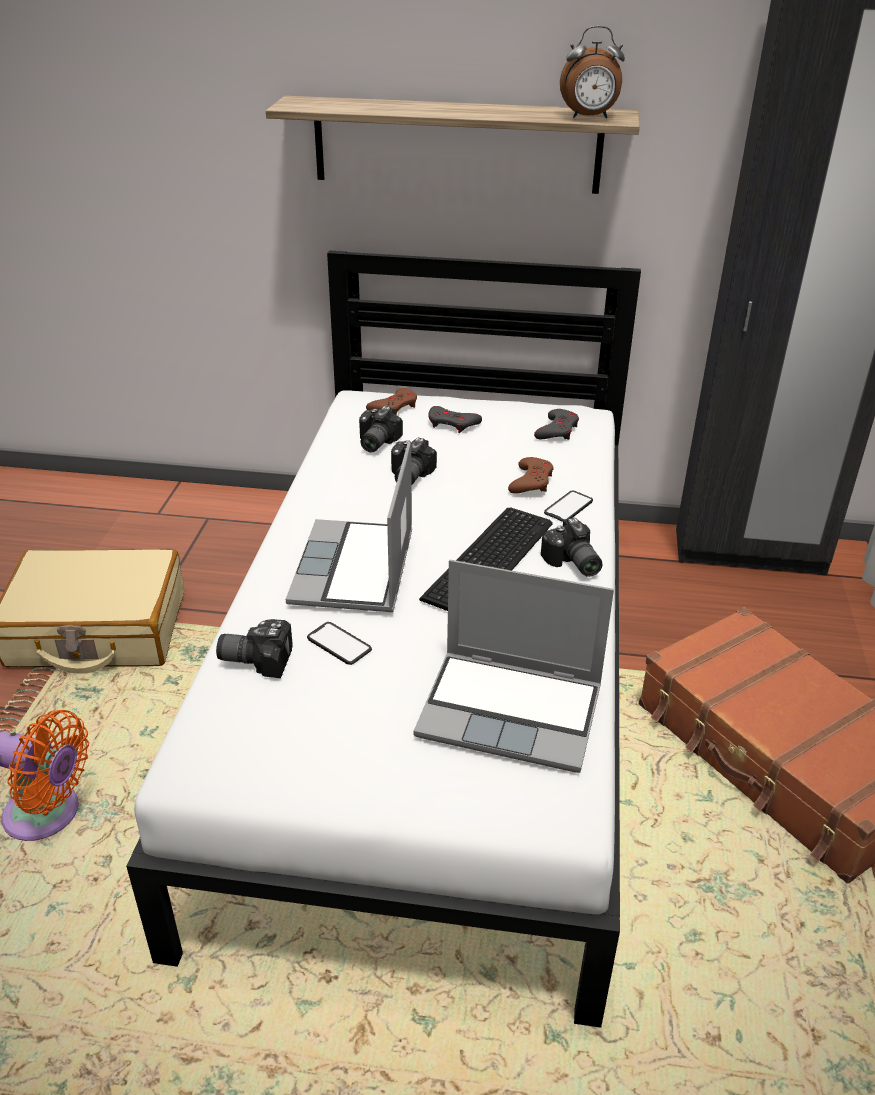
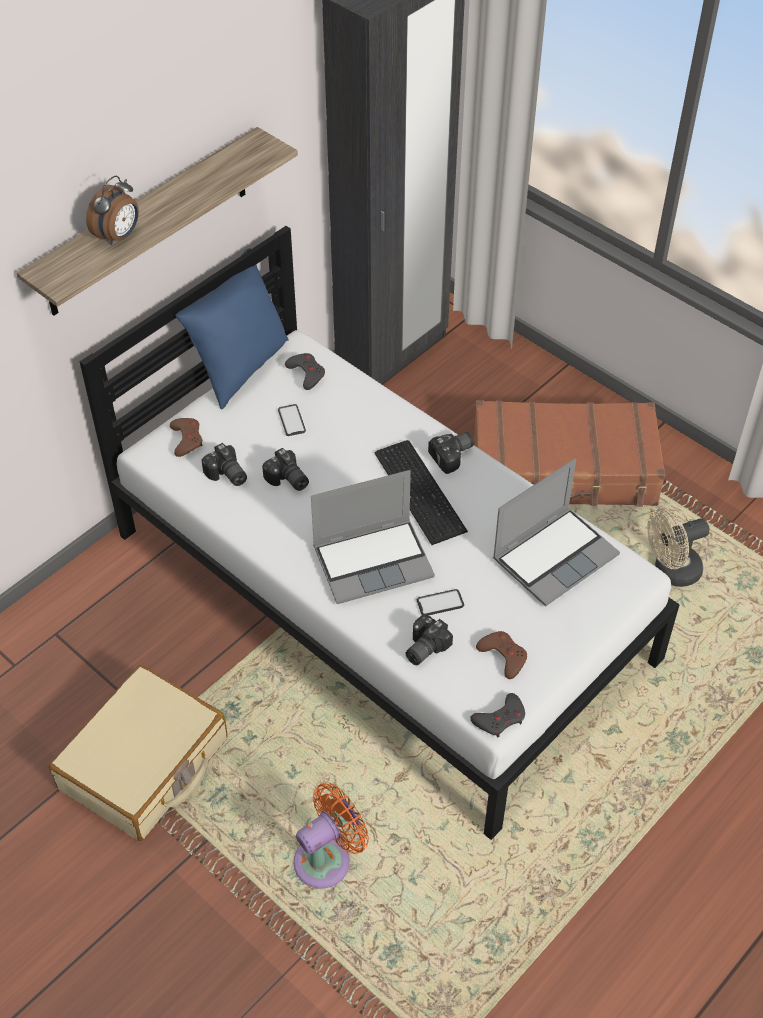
camera: 55 degrees left, 15 degrees up
laptop [286,441,412,612] -> laptop turned 60 degrees counterclockwise [311,470,435,604]
grey game controller [428,406,482,433] -> grey game controller moved to [470,693,525,737]
brown game controller [508,457,554,494] -> brown game controller moved to [476,631,527,679]
camera [541,518,602,577] -> camera turned 45 degrees counterclockwise [428,432,474,474]
phone [544,491,593,522] -> phone moved to [278,404,306,436]
alarm clock [560,26,625,118] -> alarm clock moved to [86,176,139,245]
none -> blue pillow [175,248,289,409]
none -> beige fan [647,508,709,587]

